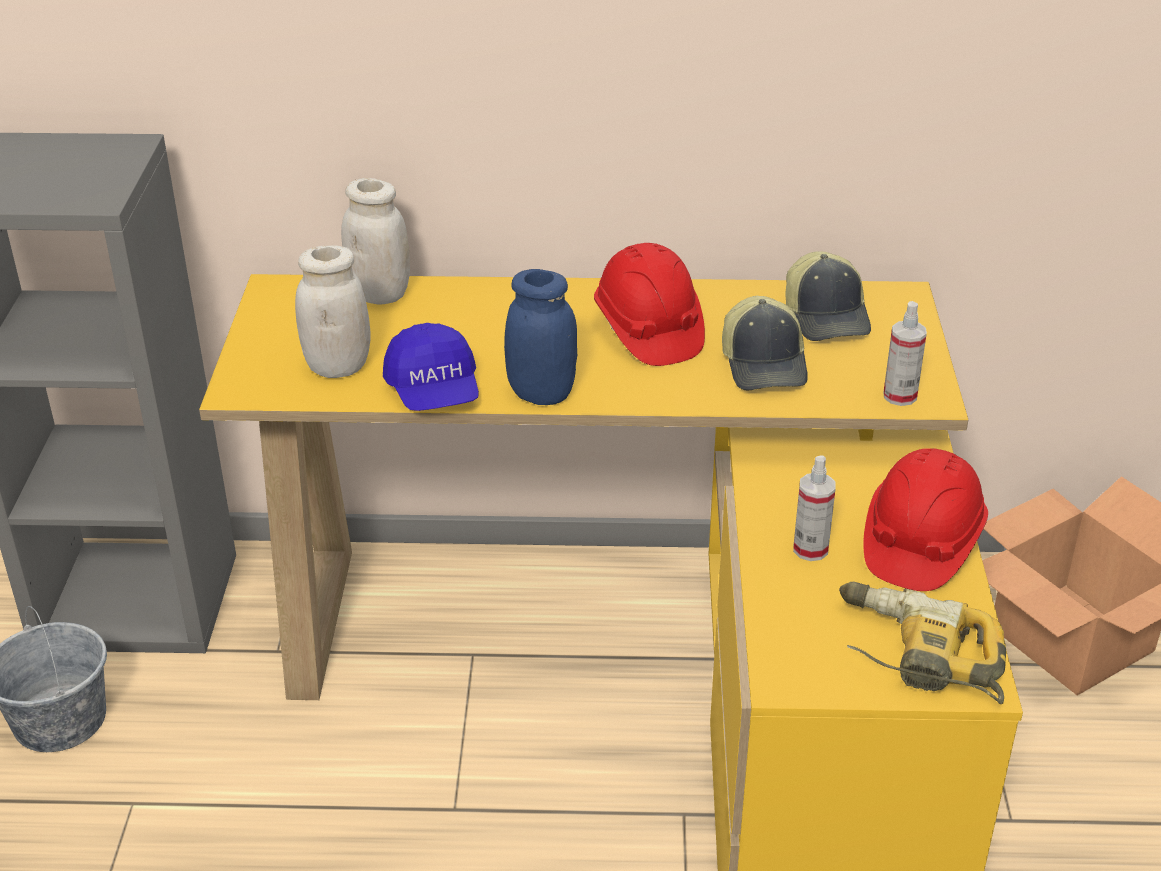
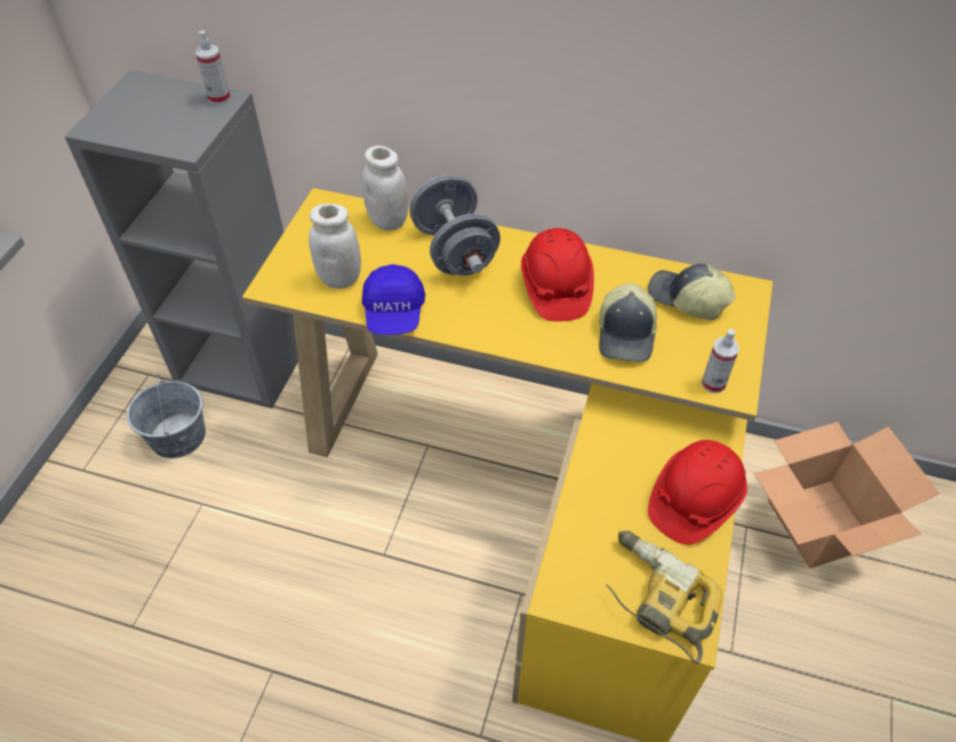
camera: 15 degrees right, 15 degrees up
blue jar [504,269,577,405] -> none
cap [785,251,871,341] -> cap turned 120 degrees clockwise [648,264,736,320]
spray bottle [793,455,836,561] -> spray bottle moved to [195,30,231,105]
none -> grey dumbbell [409,175,500,276]

